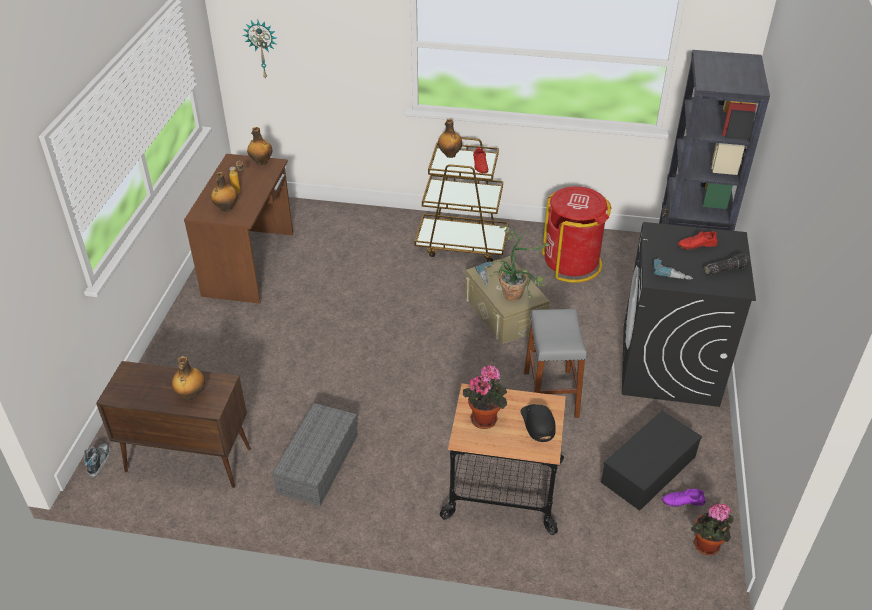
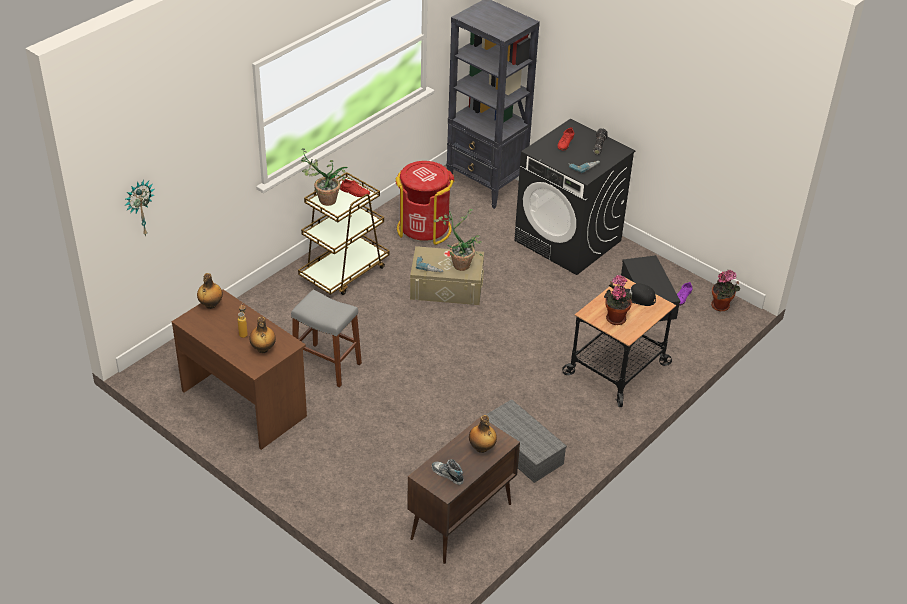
camera: 60 degrees left, 0 degrees up
shoe [84,443,110,477] -> shoe moved to [432,459,464,485]
bottle [438,119,462,158] -> potted plant [301,148,352,206]
grey stool [524,309,587,418] -> grey stool moved to [291,290,362,388]

